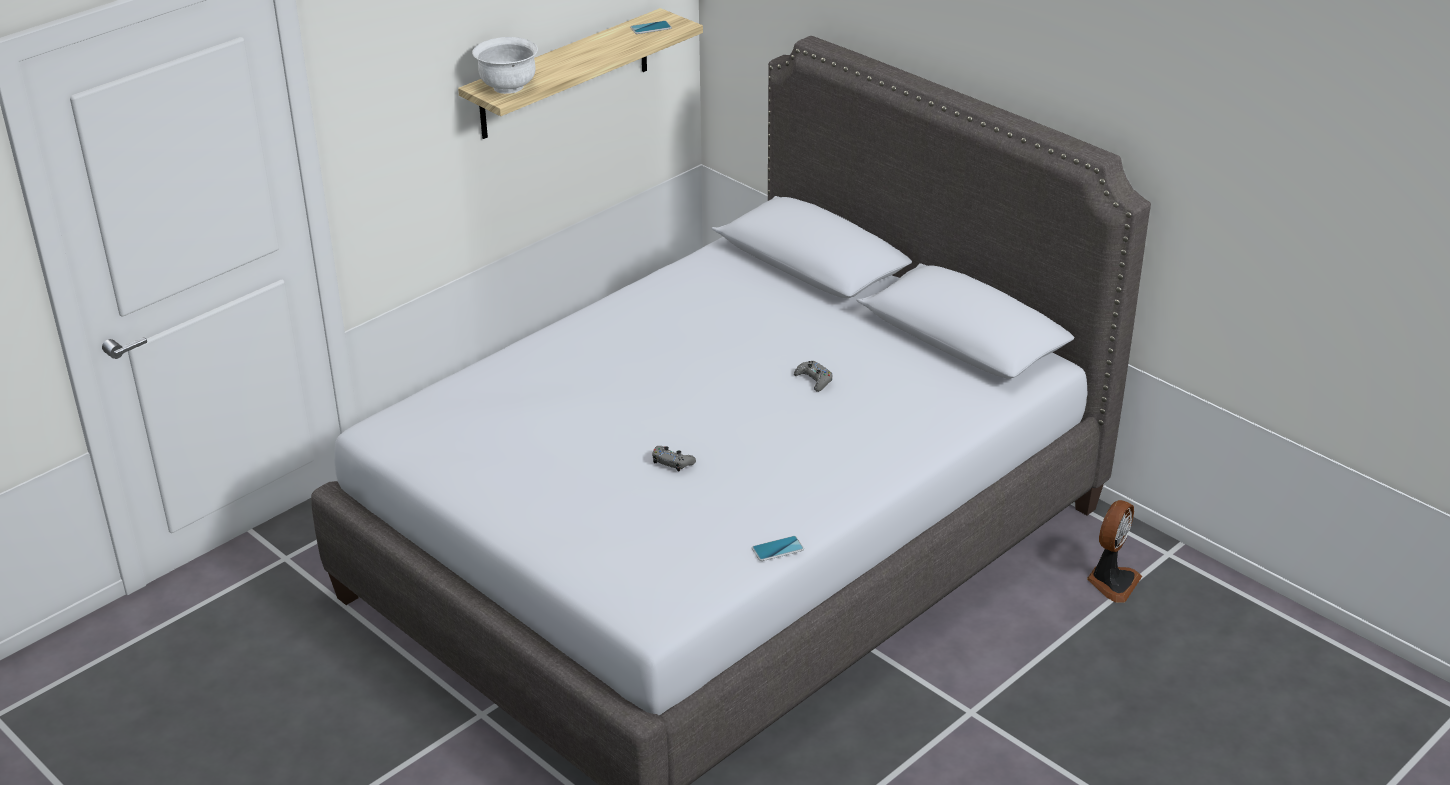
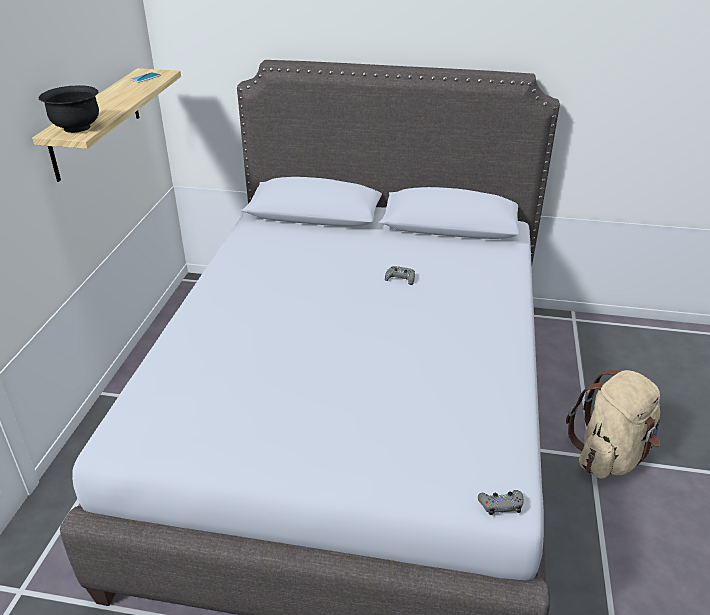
camera: 35 degrees left, 0 degrees up
white bowl [472,37,538,94] -> black bowl [39,85,99,133]
grey game controller [652,446,696,471] -> grey game controller moved to [478,490,523,515]
phone [752,536,804,561] -> none
fan [1087,500,1142,603] -> none
none -> beige backpack [566,370,661,479]

